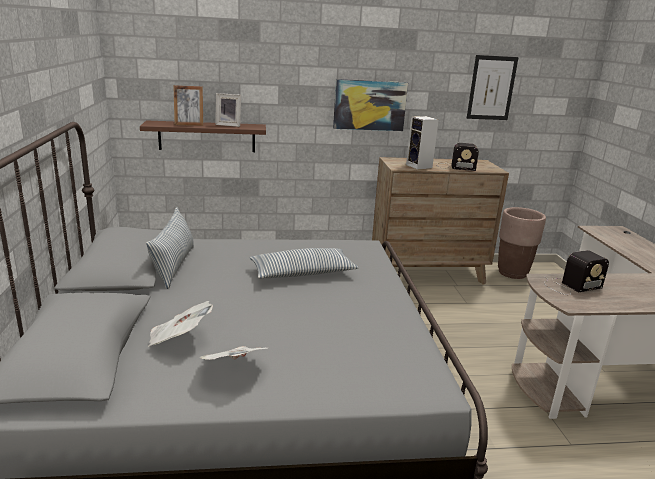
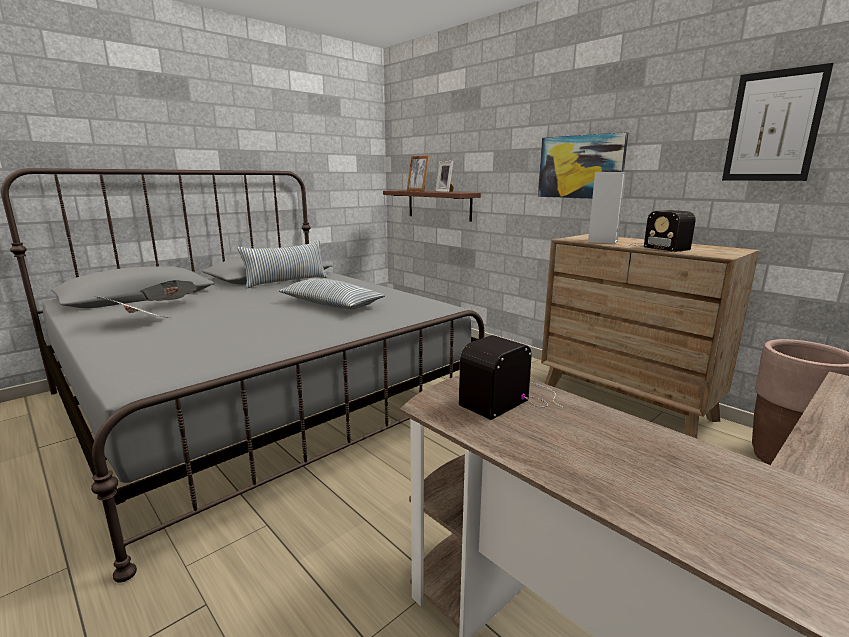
camera: 55 degrees right, 5 degrees down
radio [544,250,609,295] -> radio turned 105 degrees clockwise [459,335,564,420]

